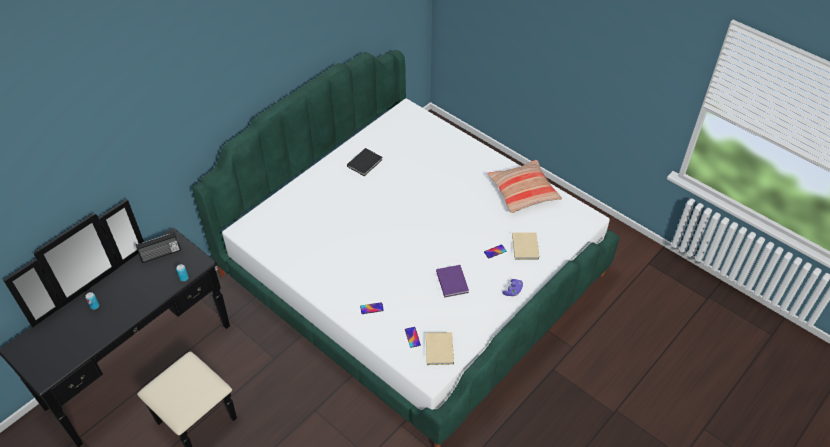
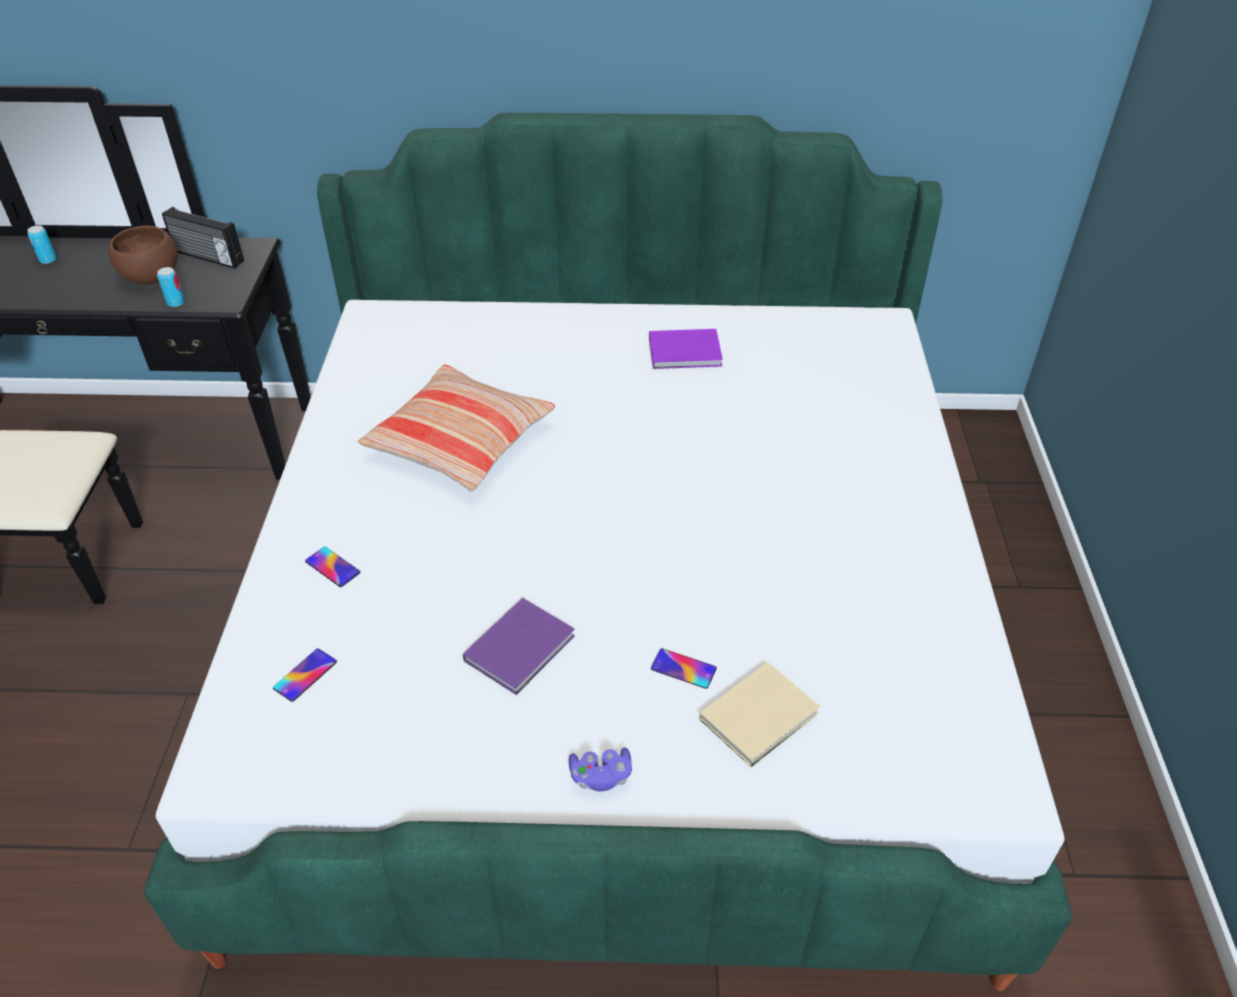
camera: 50 degrees right, 5 degrees down
black book [347,148,383,176] -> purple book [649,329,723,369]
beige book [426,332,454,365] -> none
pillow [487,160,562,213] -> pillow moved to [358,365,555,491]
none -> brown bowl [108,226,178,284]

